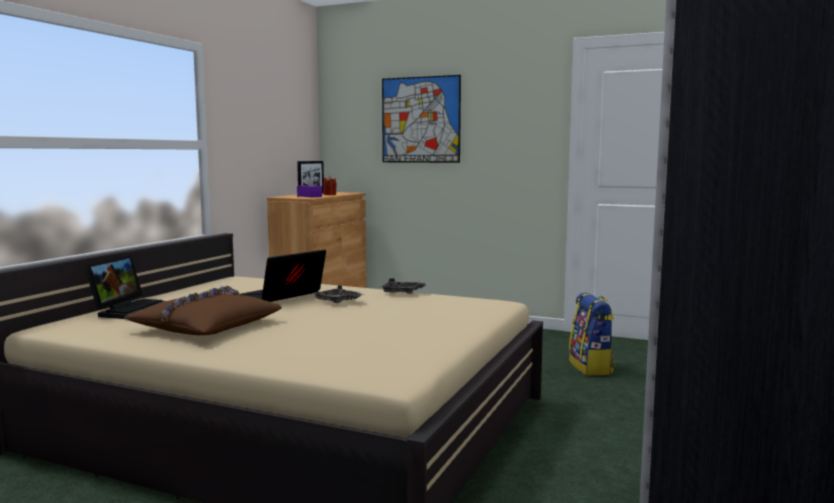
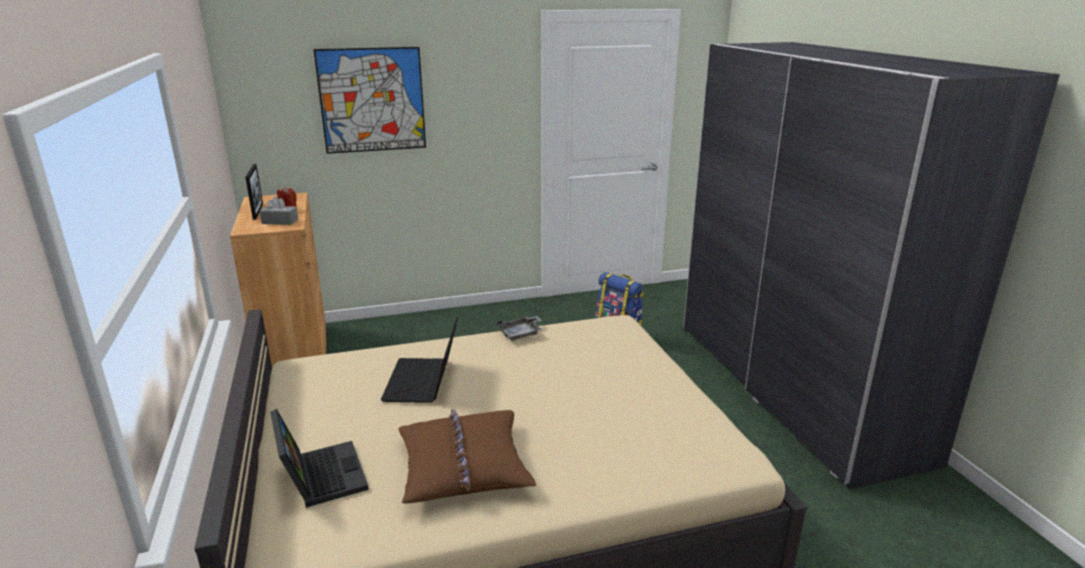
camera: 40 degrees left, 15 degrees up
purple tissue box [297,176,322,197] -> grey tissue box [260,196,298,225]
grey tray [314,285,365,303] -> none

